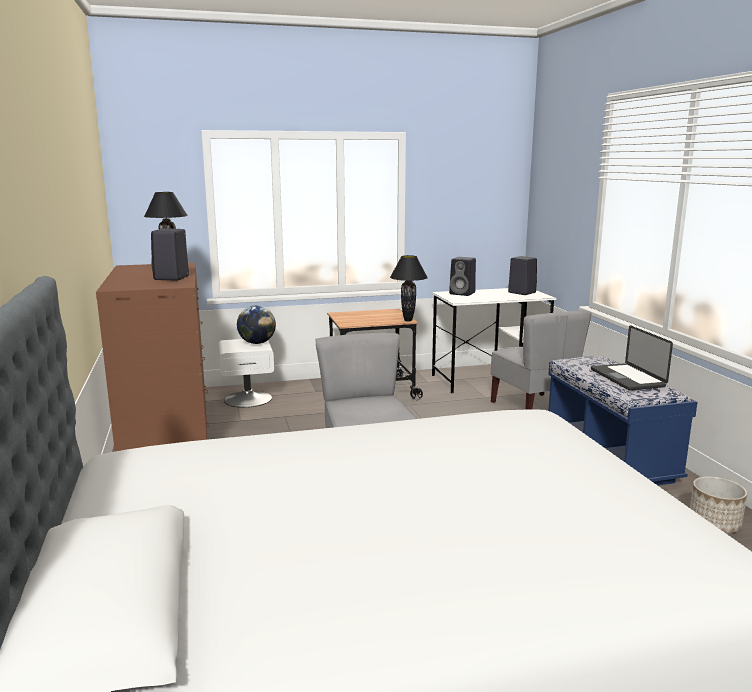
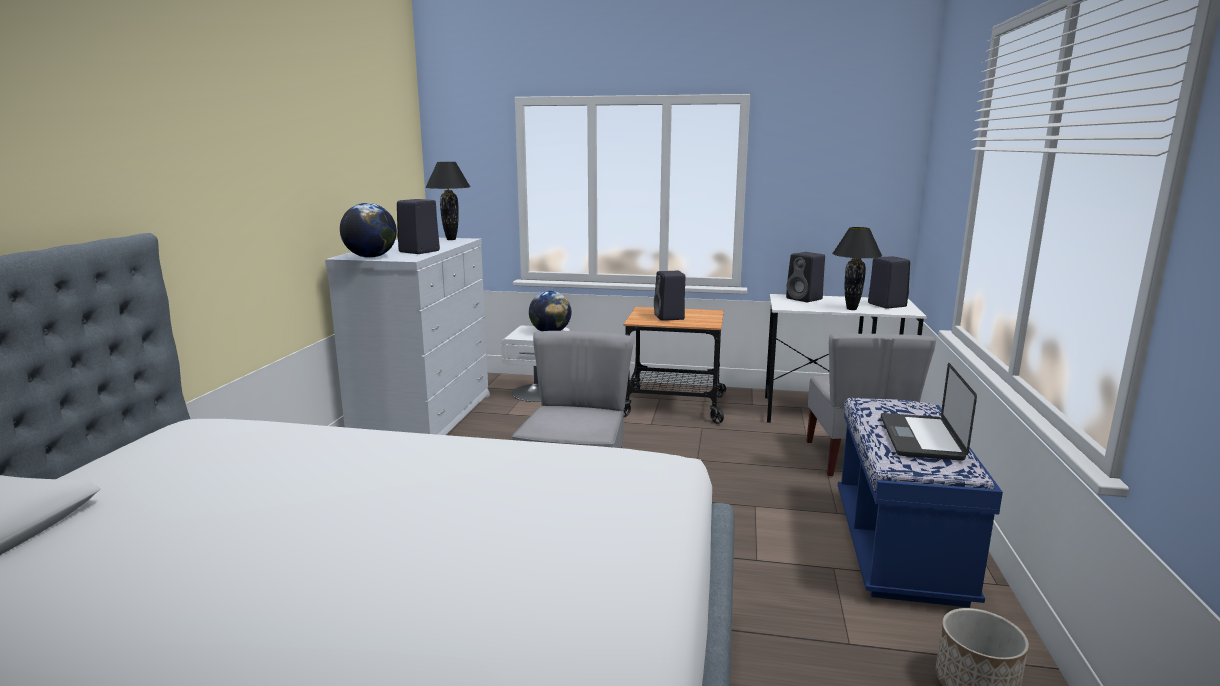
camera: 25 degrees right, 0 degrees up
brown dresser [96,263,209,451] -> white dresser [325,238,490,435]
black table lamp [390,255,428,322] -> black table lamp moved to [832,227,882,310]
none -> globe [340,203,397,258]
none -> black speaker [654,271,686,321]

